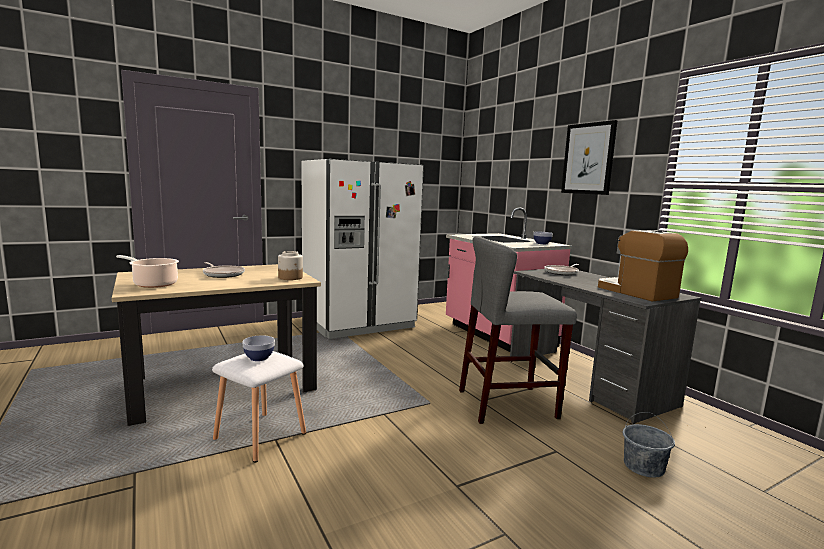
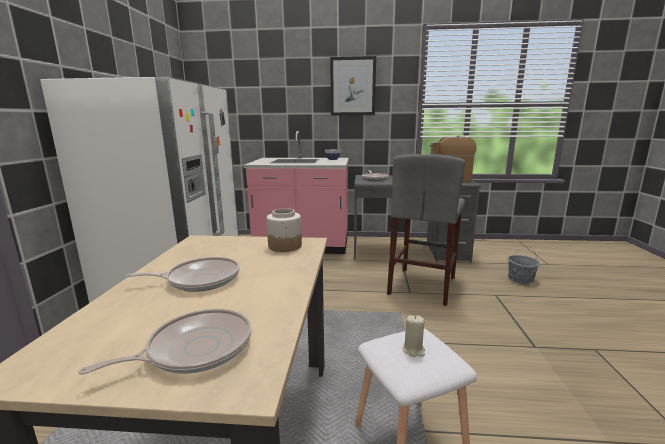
camera: 55 degrees left, 5 degrees up
cooking pot [116,255,179,288] -> frying pan [78,309,252,375]
bowl [242,335,275,361] -> beige candle [403,315,425,357]

